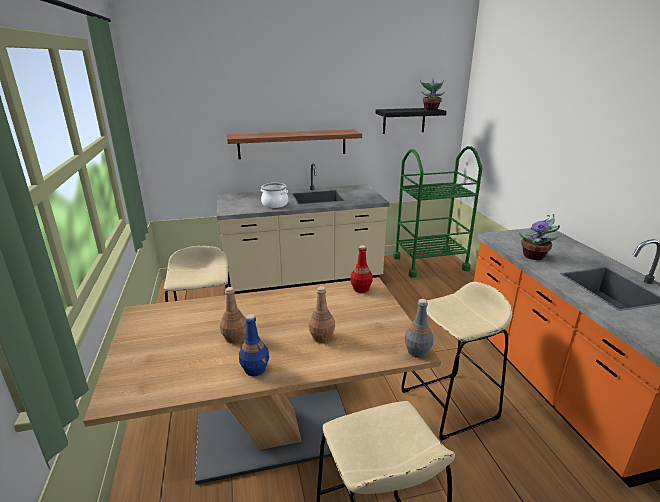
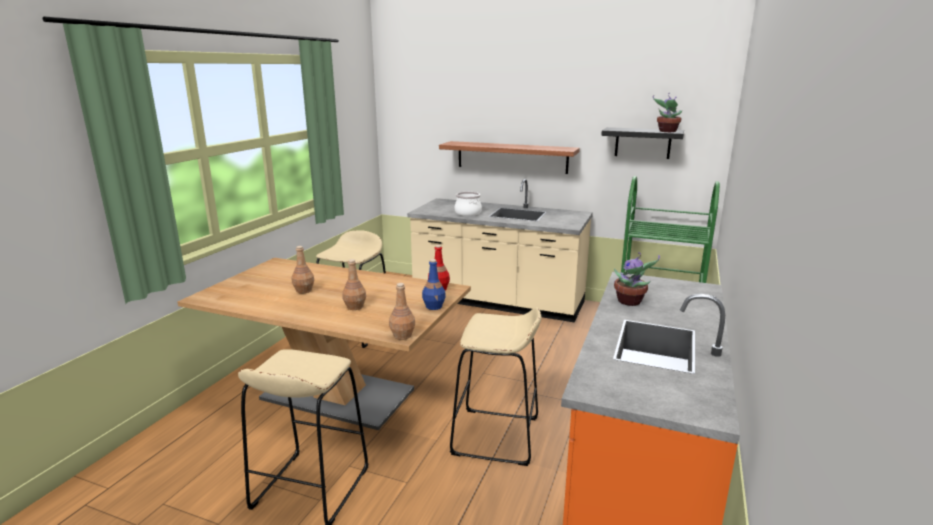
camera: 35 degrees right, 5 degrees down
blue bottle [239,314,269,376] -> blue bottle moved to [422,259,446,310]
grey bottle [404,299,434,358] -> brown bottle [389,283,415,340]

